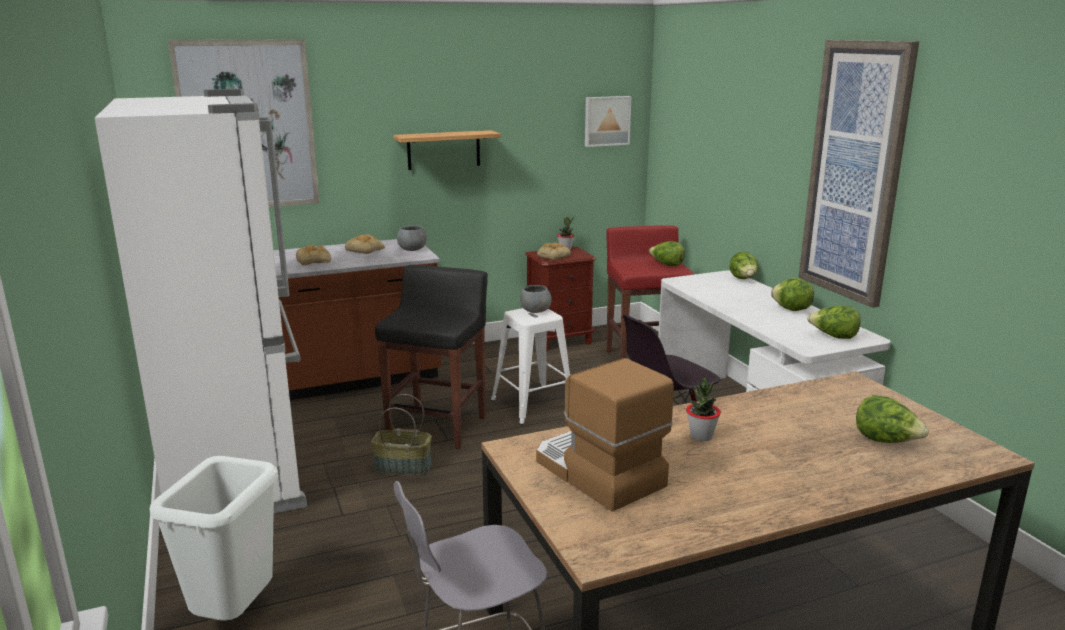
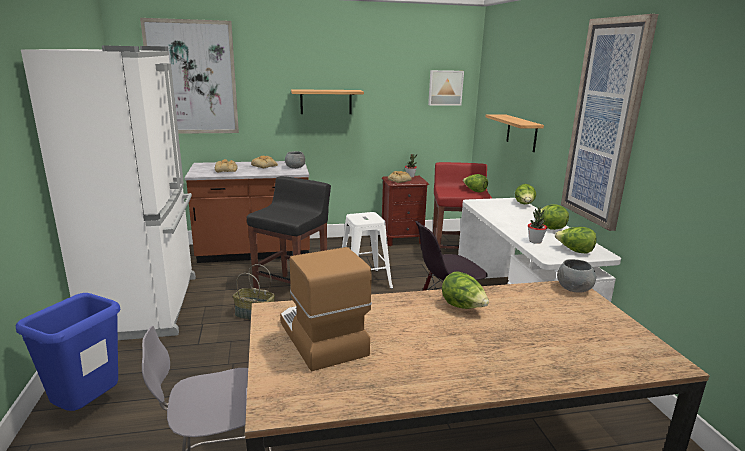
camera: 10 degrees right, 0 degrees up
white trash can [149,456,278,621] -> blue trash can [15,293,120,411]
grey bowl [520,285,552,313] -> grey bowl moved to [557,259,596,292]
potted plant [686,378,721,441] -> potted plant moved to [528,207,547,244]
lettuce [856,395,929,443] -> lettuce moved to [442,271,489,309]
none -> shelf [485,114,544,152]

